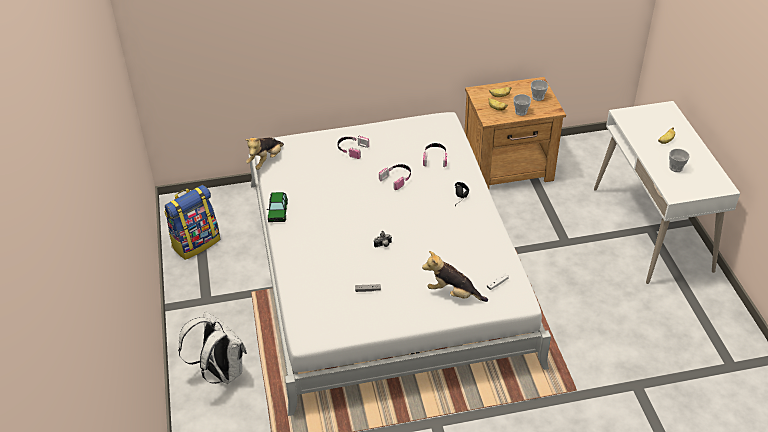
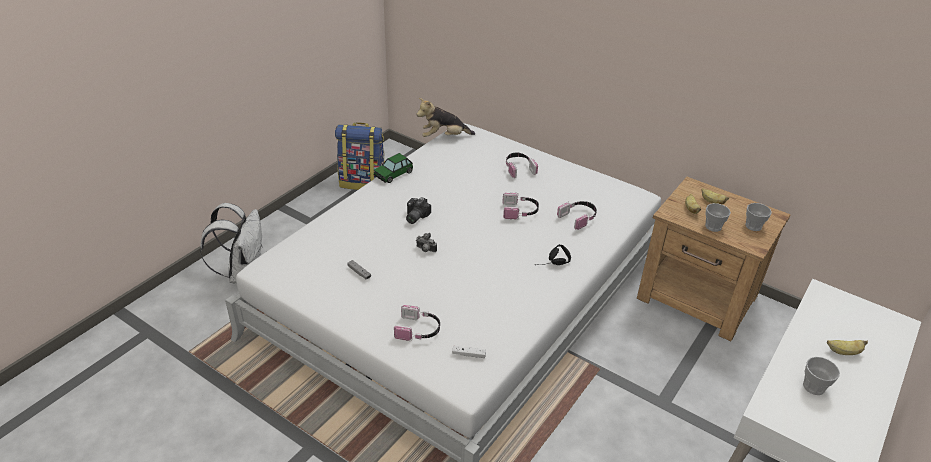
camera: 45 degrees right, 5 degrees down
plush toy [422,251,488,302] -> headphones [394,305,440,341]
none -> camera [406,197,431,224]

